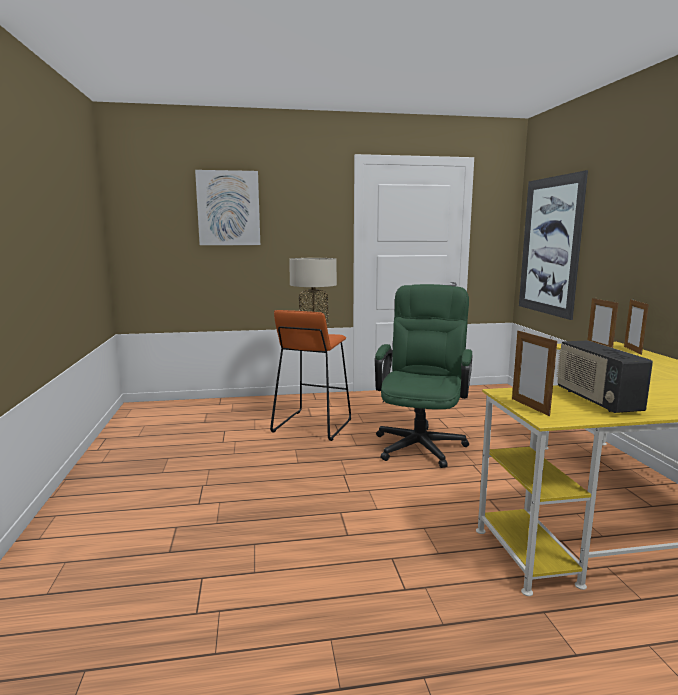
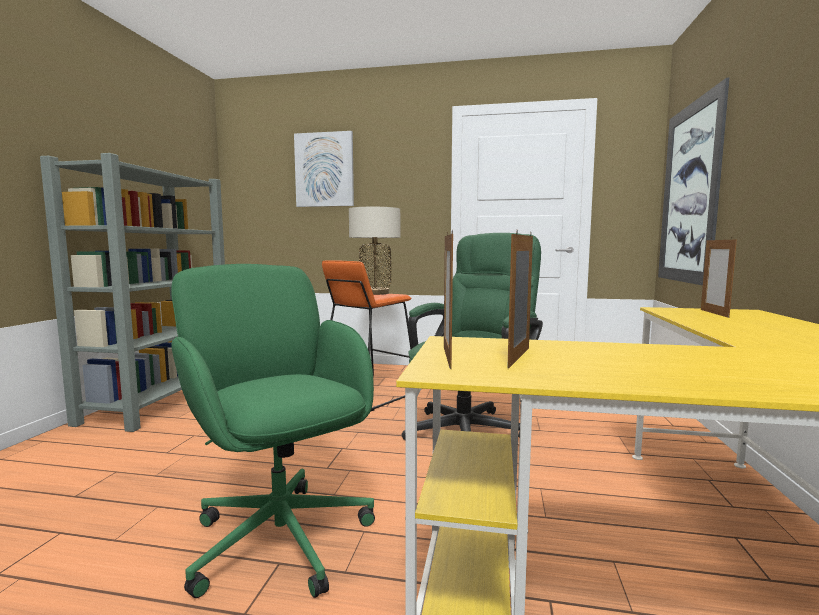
camera: 20 degrees right, 5 degrees down
radio [557,340,653,413] -> none
picture frame [624,298,649,355] -> picture frame moved to [507,230,533,368]
none -> grey bookcase [40,153,225,432]
none -> green office chair [171,264,375,598]

